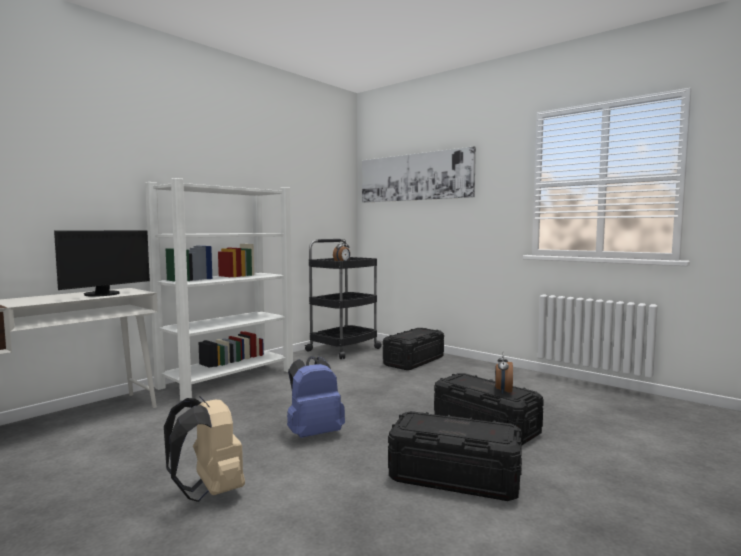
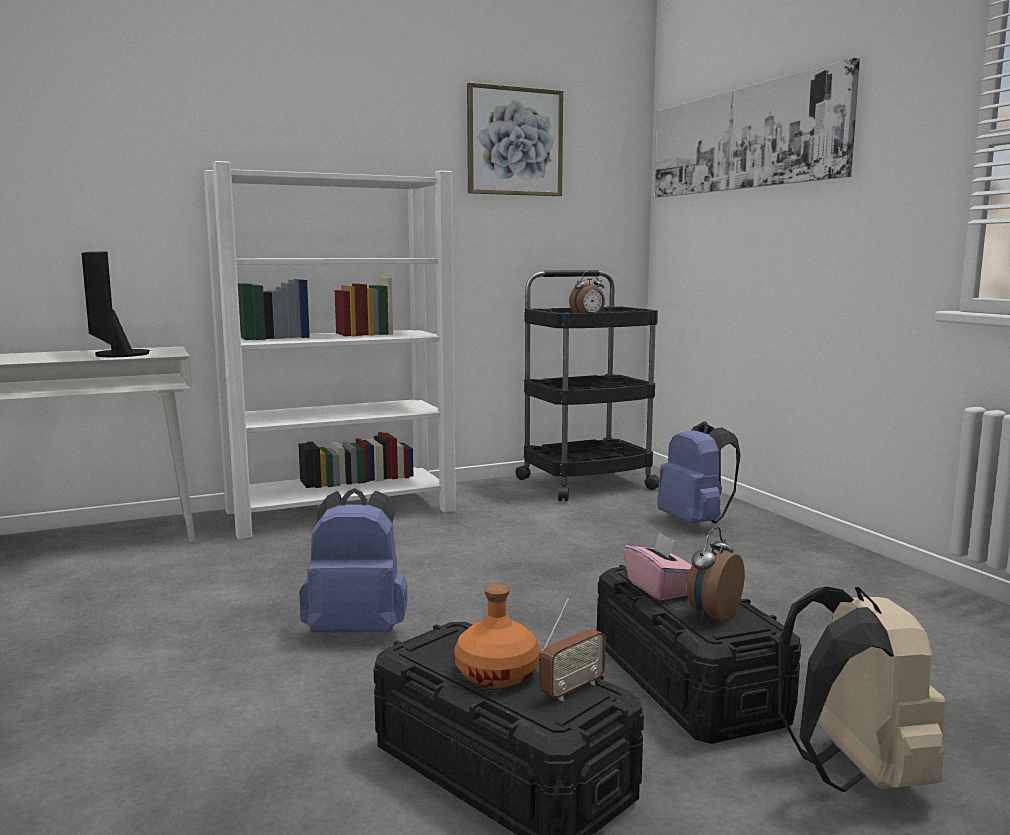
camera: 25 degrees right, 5 degrees up
monitor [54,230,150,297] -> monitor turned 90 degrees clockwise [82,251,150,357]
beige backpack [164,396,245,502] -> beige backpack moved to [778,586,946,792]
black storage box [383,328,444,370] -> blue backpack [657,421,741,524]
none -> orange bottle [454,584,540,688]
none -> picture [467,82,563,196]
none -> radio [541,598,606,701]
none -> pink tissue box [623,532,692,600]

